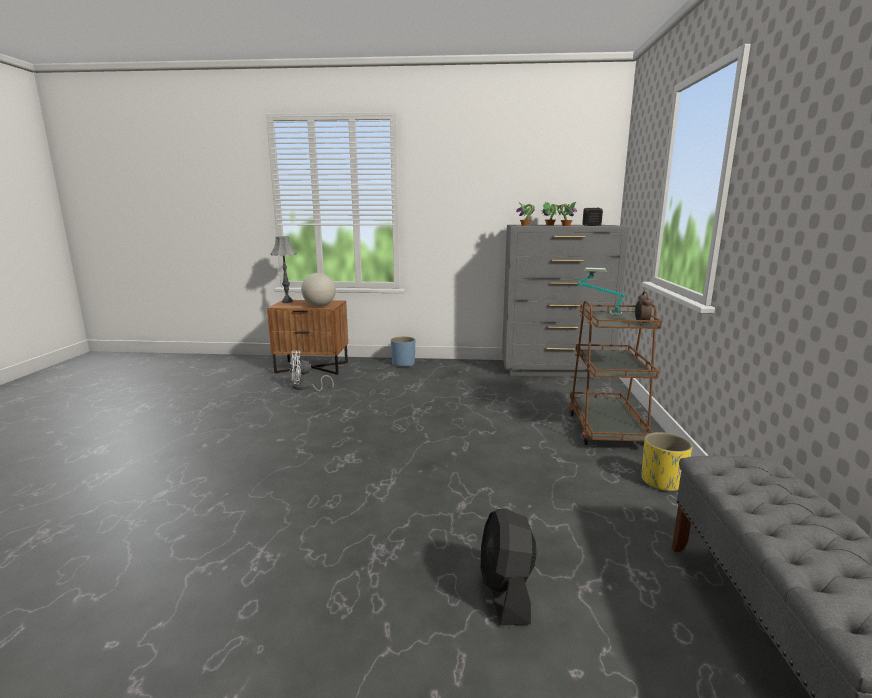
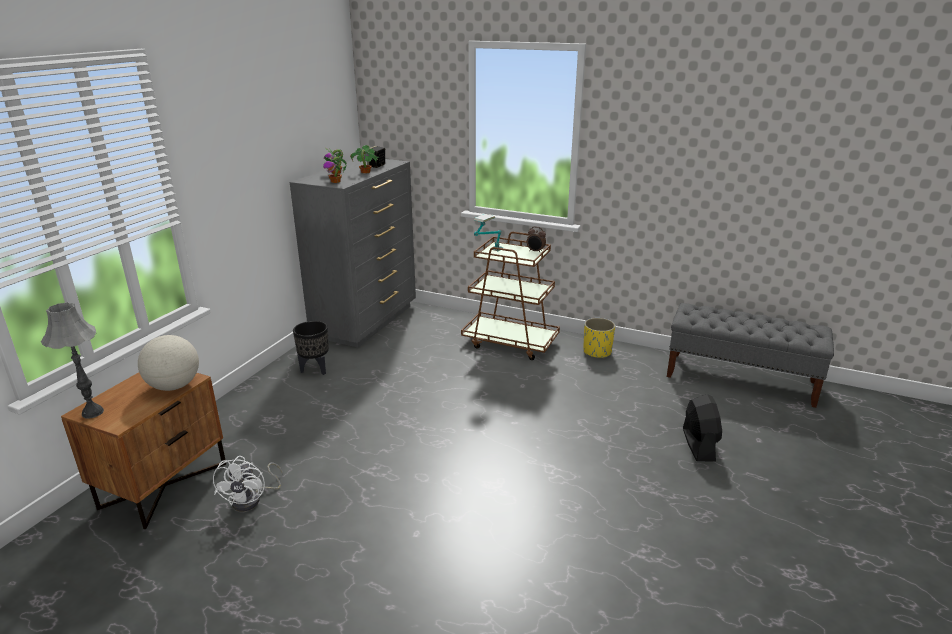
camera: 70 degrees left, 10 degrees up
blue planter [391,337,415,367] -> none
black fan [481,508,537,626] -> black fan turned 105 degrees counterclockwise [683,394,722,462]
none -> black planter [293,321,329,375]

